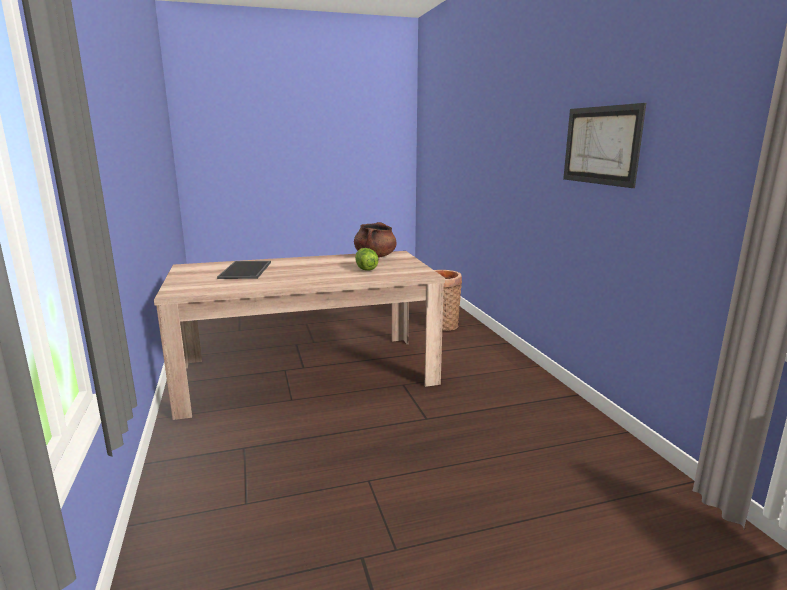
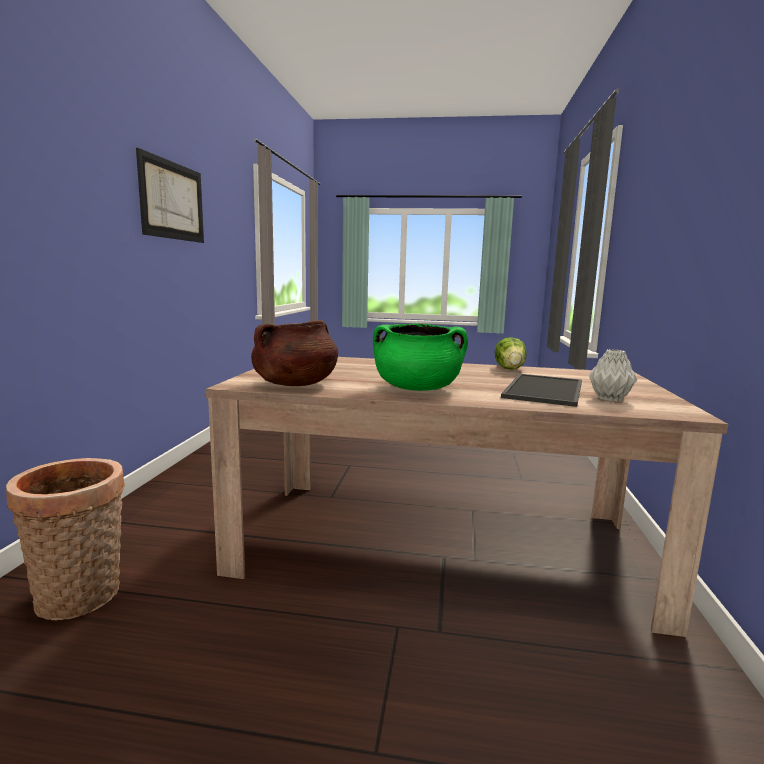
camera: 155 degrees left, 5 degrees down
lettuce [355,248,378,271] -> lettuce moved to [495,337,527,370]
none -> green cooking pot [373,324,468,391]
none -> grey vase [589,349,637,402]

